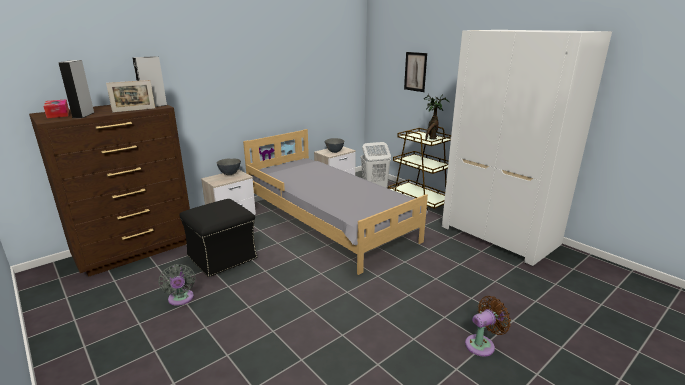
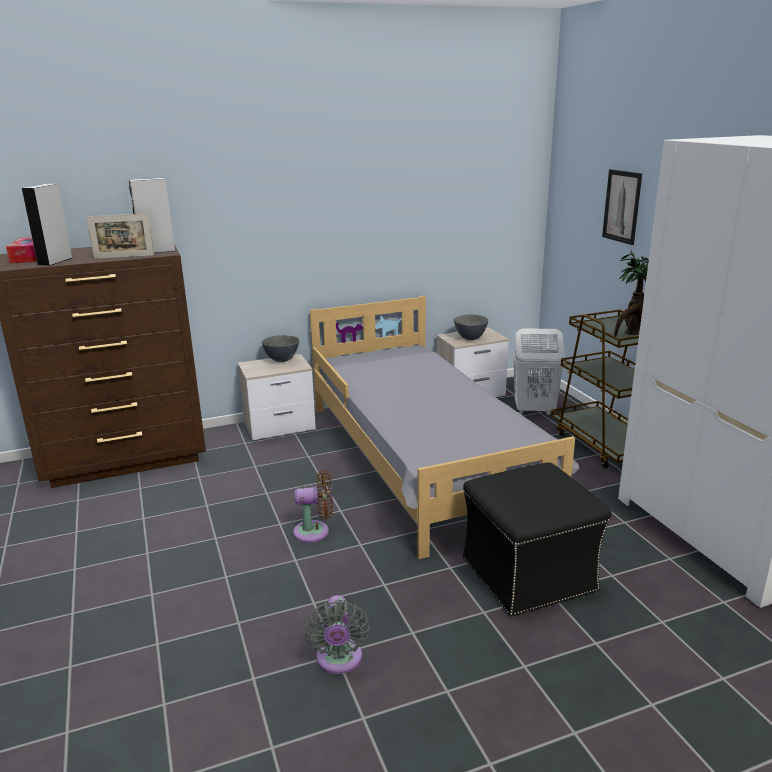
camera: 20 degrees right, 0 degrees up
grey fan [158,264,196,306] -> grey fan moved to [304,595,370,674]
black ottoman [179,199,258,277] -> black ottoman moved to [463,462,611,616]
brown fan [465,296,511,357] -> brown fan moved to [293,470,333,543]

